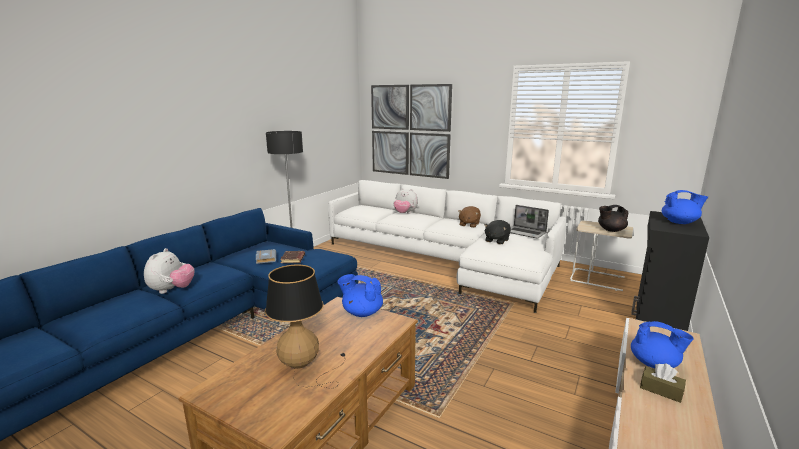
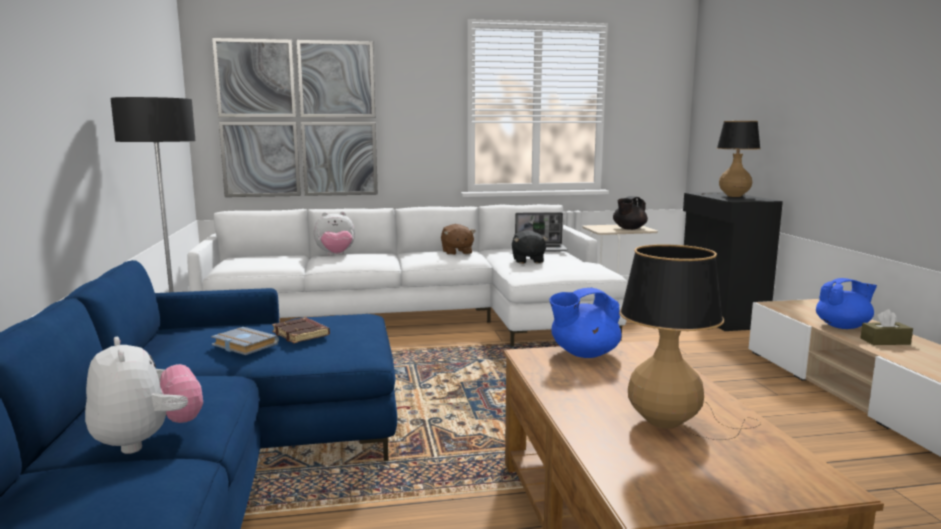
camera: 40 degrees left, 5 degrees down
blue teapot [662,190,708,224] -> table lamp [702,121,761,197]

